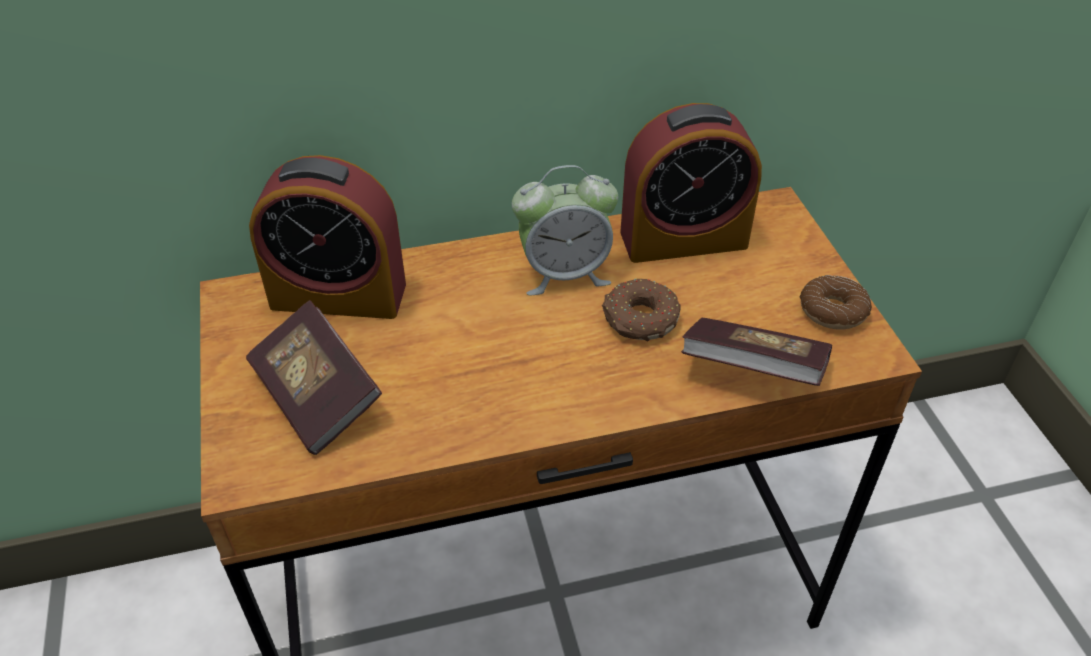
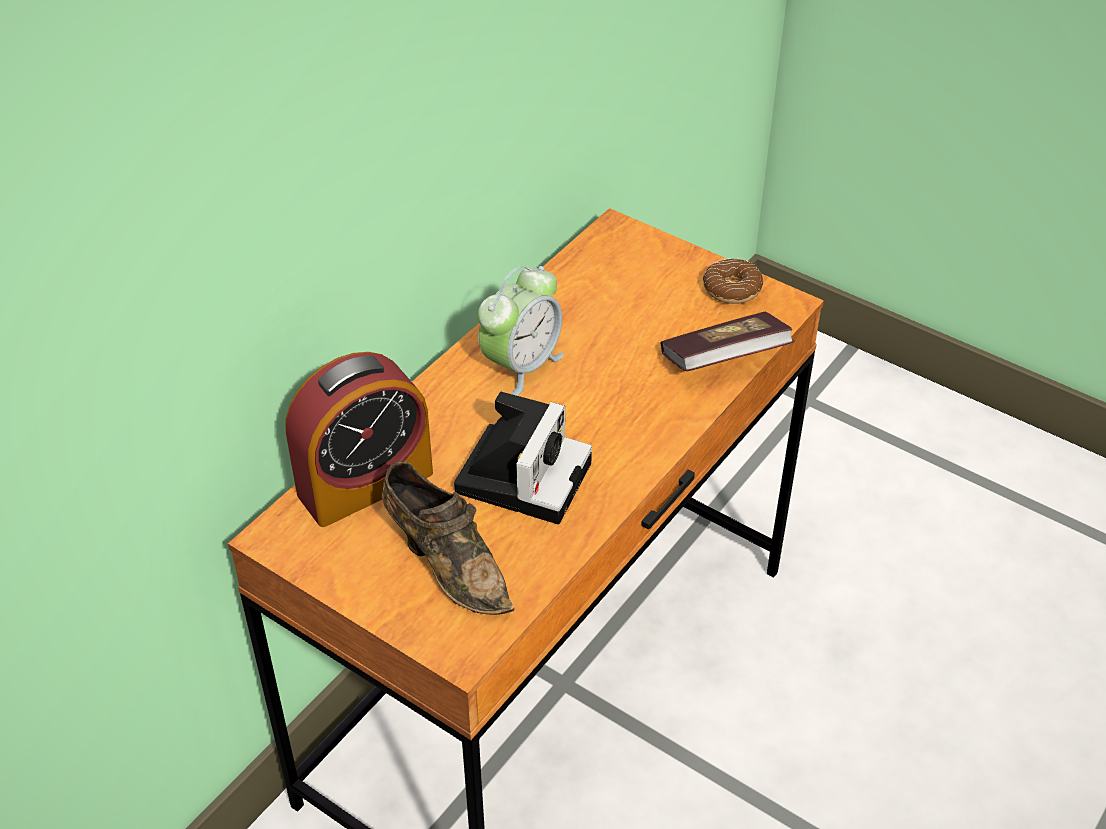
camera: 40 degrees left, 0 degrees up
book [246,300,382,455] -> brown shoe [382,462,515,615]
donut [602,278,681,341] -> none
alarm clock [620,103,762,263] -> none
none -> camera [454,391,592,524]

